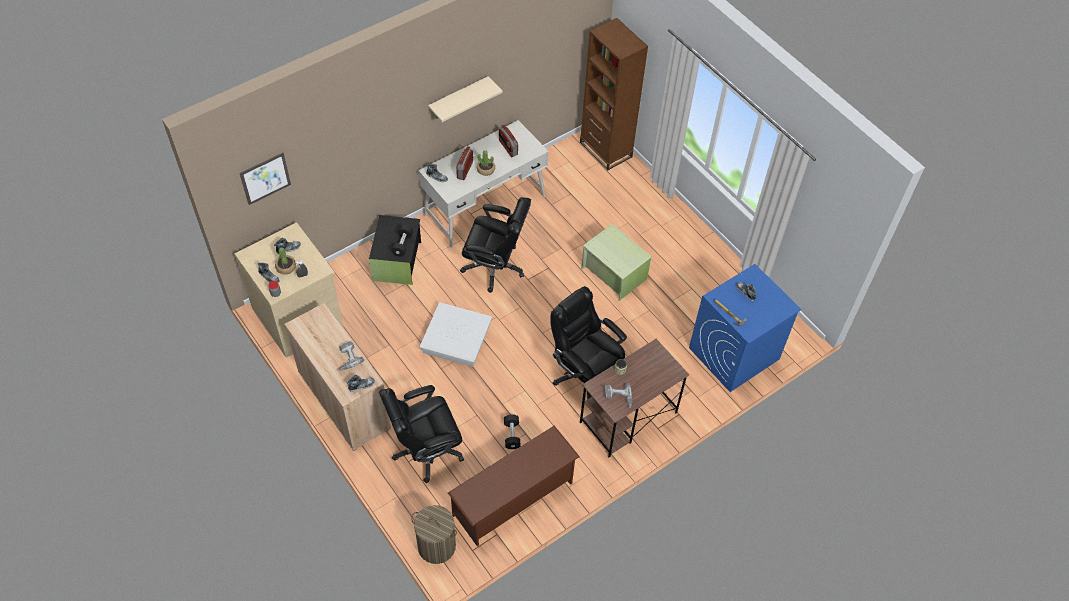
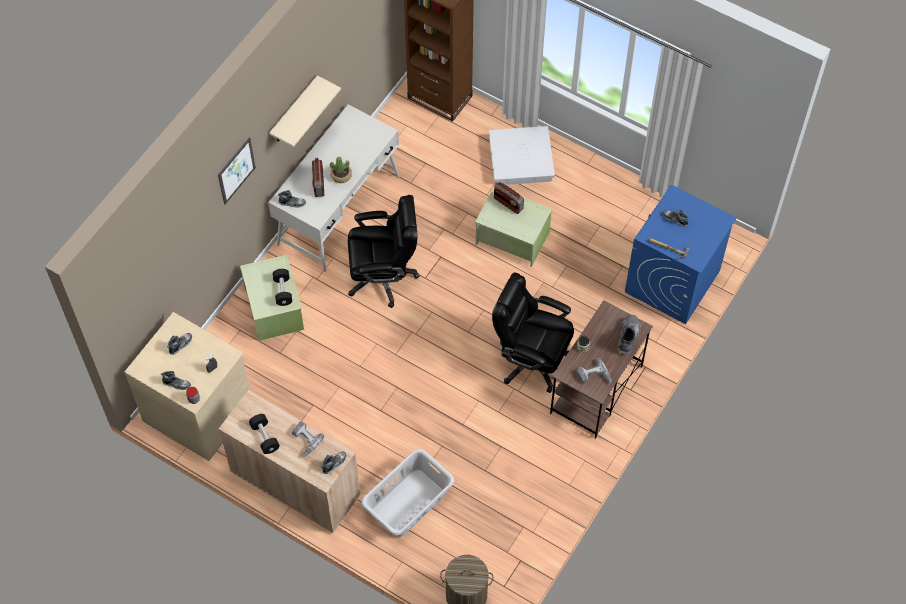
camera: 20 degrees left, 5 degrees up
picture [240,153,291,205] -> picture moved to [218,137,256,204]
potted plant [275,248,296,274] -> none
black storage box [369,215,421,285] -> green storage box [240,255,304,341]
black office chair [379,385,464,483] -> grey laundry basket [361,449,454,537]
white storage box [420,302,492,367] -> white storage box moved to [489,126,555,185]
brown shoe rack [448,426,580,546] -> none
radio [499,125,518,157] -> radio moved to [494,182,524,214]
black dumbbell [504,414,521,449] -> black dumbbell moved to [249,414,280,454]
none -> grey boot [618,315,641,356]

